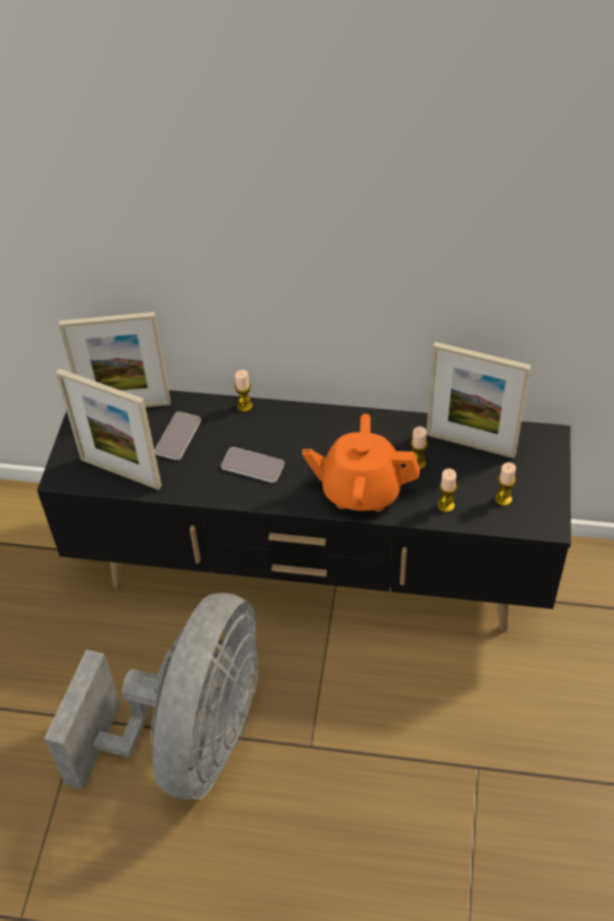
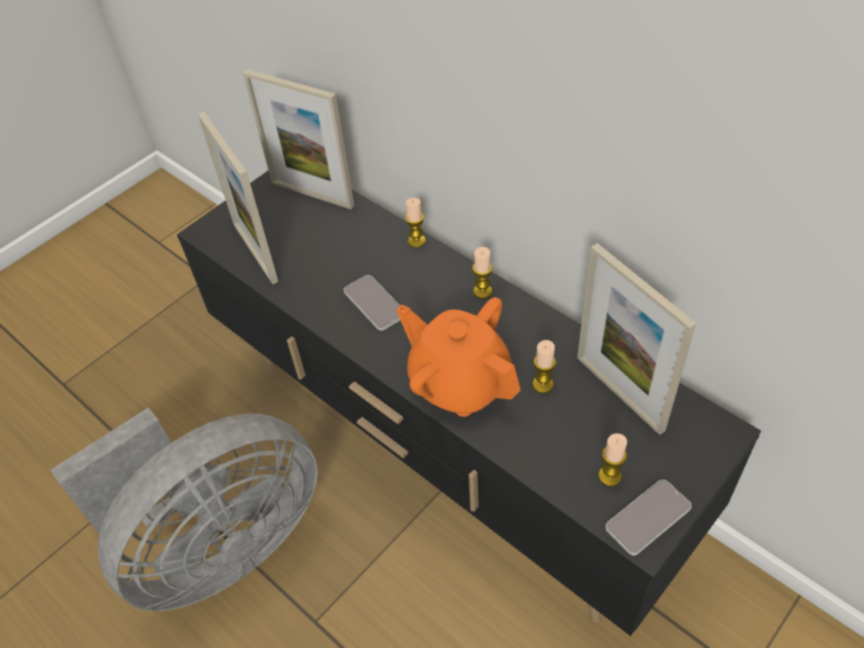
camera: 35 degrees right, 0 degrees up
phone [155,412,201,460] -> phone moved to [605,479,692,556]
candle [438,469,457,512] -> candle moved to [472,247,493,299]

